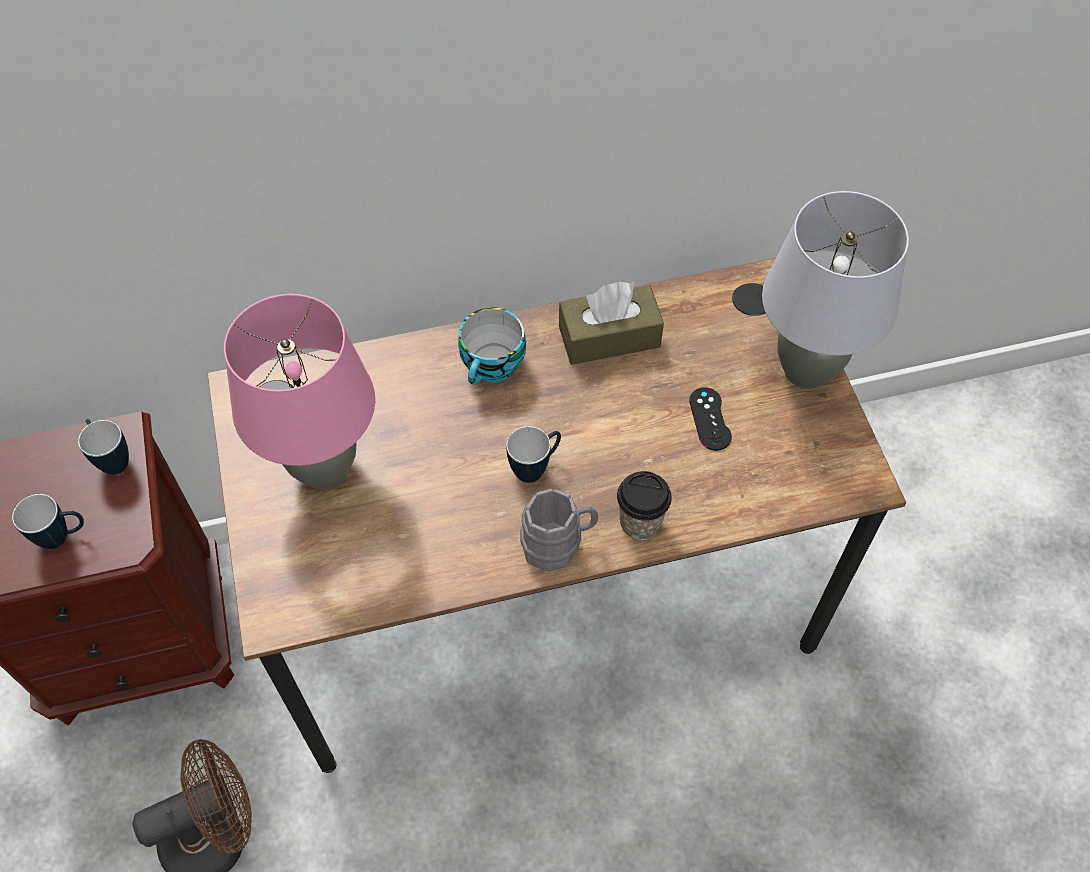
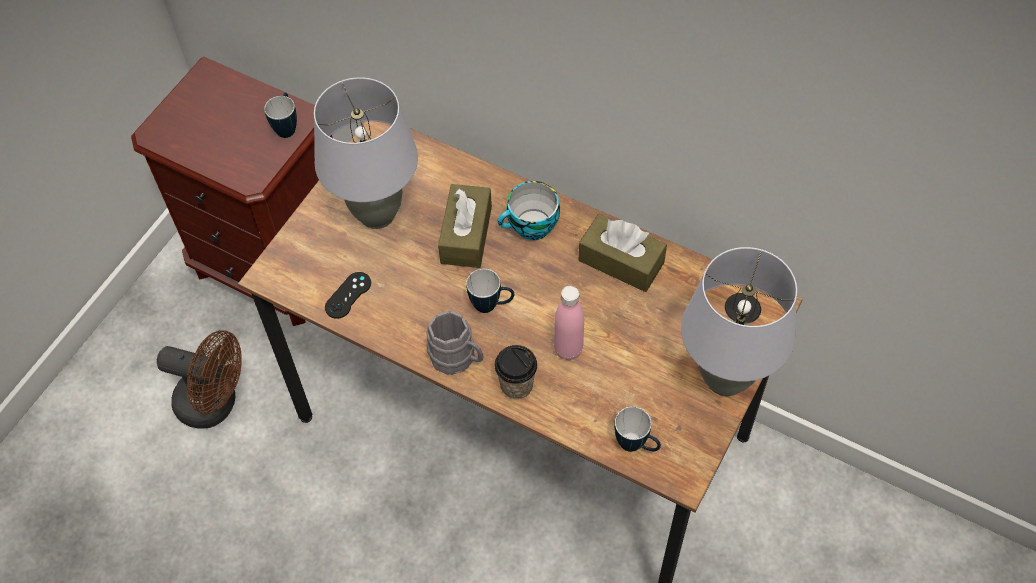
camera: 45 degrees right, 0 degrees up
mug [12,494,84,549] -> mug moved to [614,406,661,452]
pink table lamp [224,294,375,490] -> grey table lamp [314,77,418,229]
black game controller [689,387,732,451] -> black game controller moved to [325,272,371,319]
none -> brown tissue box [438,184,492,268]
none -> pink bottle [554,286,584,360]

